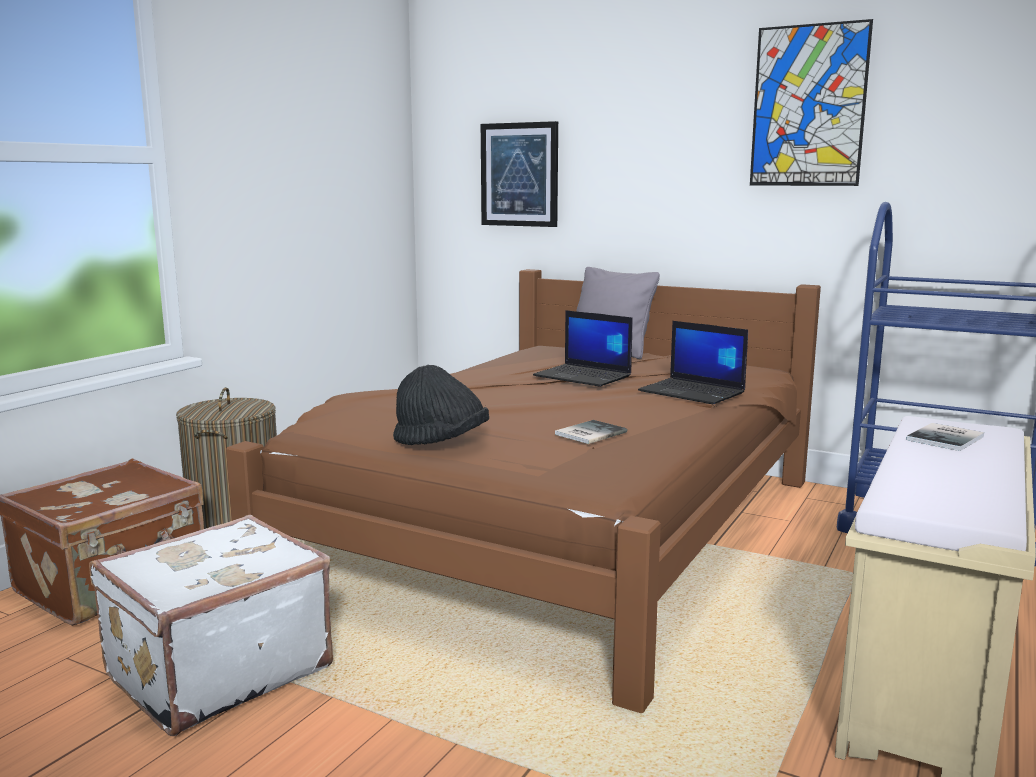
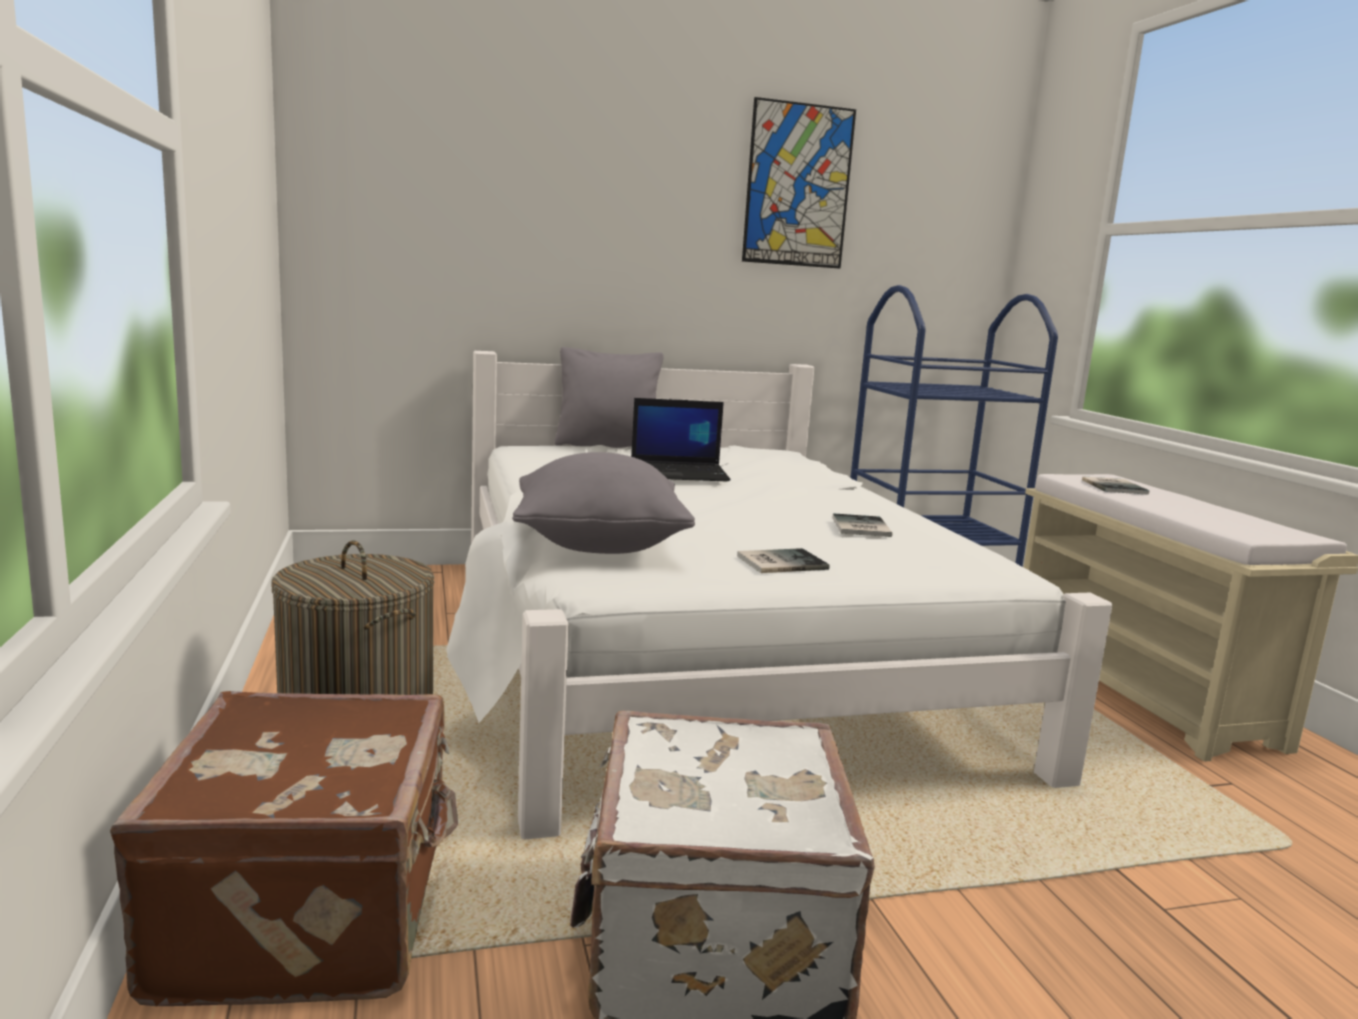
camera: 45 degrees left, 0 degrees up
brown bed [226,269,821,713] -> white bed [447,351,1113,840]
black hat [393,365,489,445] -> book [737,548,829,573]
picture [481,121,558,227] -> none
laptop [638,321,748,404] -> none
none -> grey pillow [512,452,695,554]

